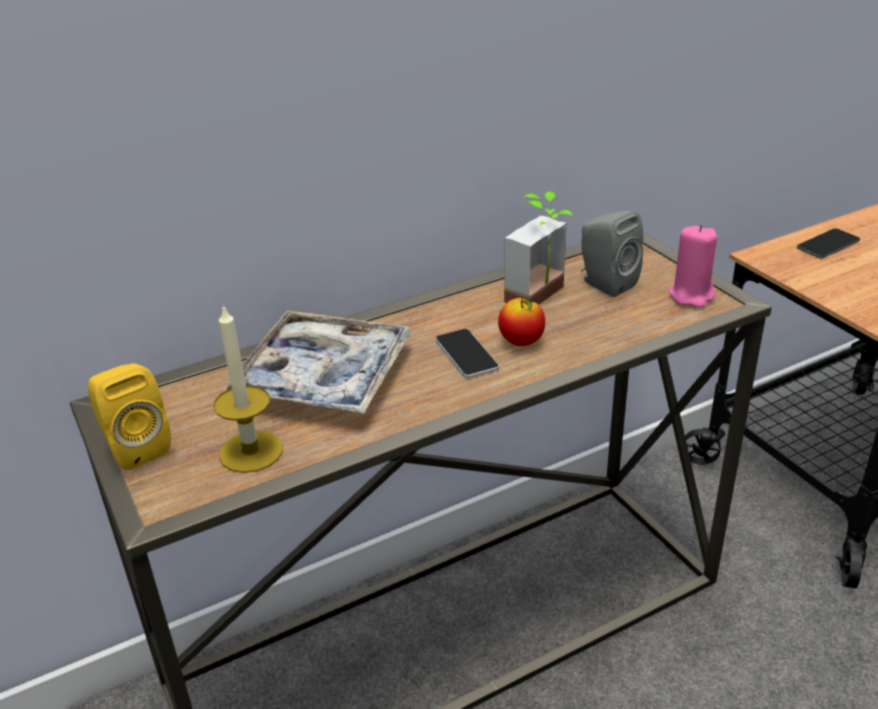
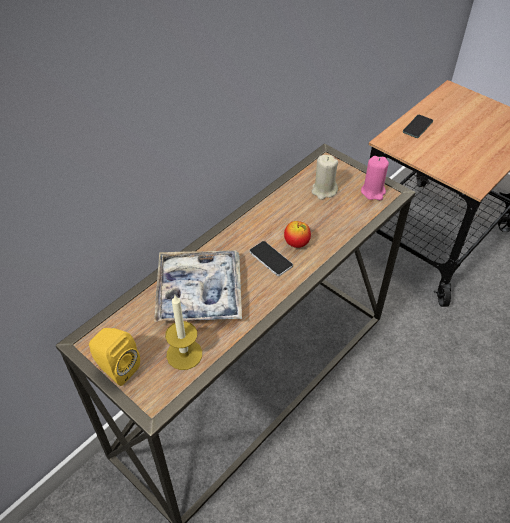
camera: 20 degrees left, 15 degrees up
potted plant [504,192,573,304] -> none
grey speaker [581,211,643,297] -> beige candle [312,155,338,200]

